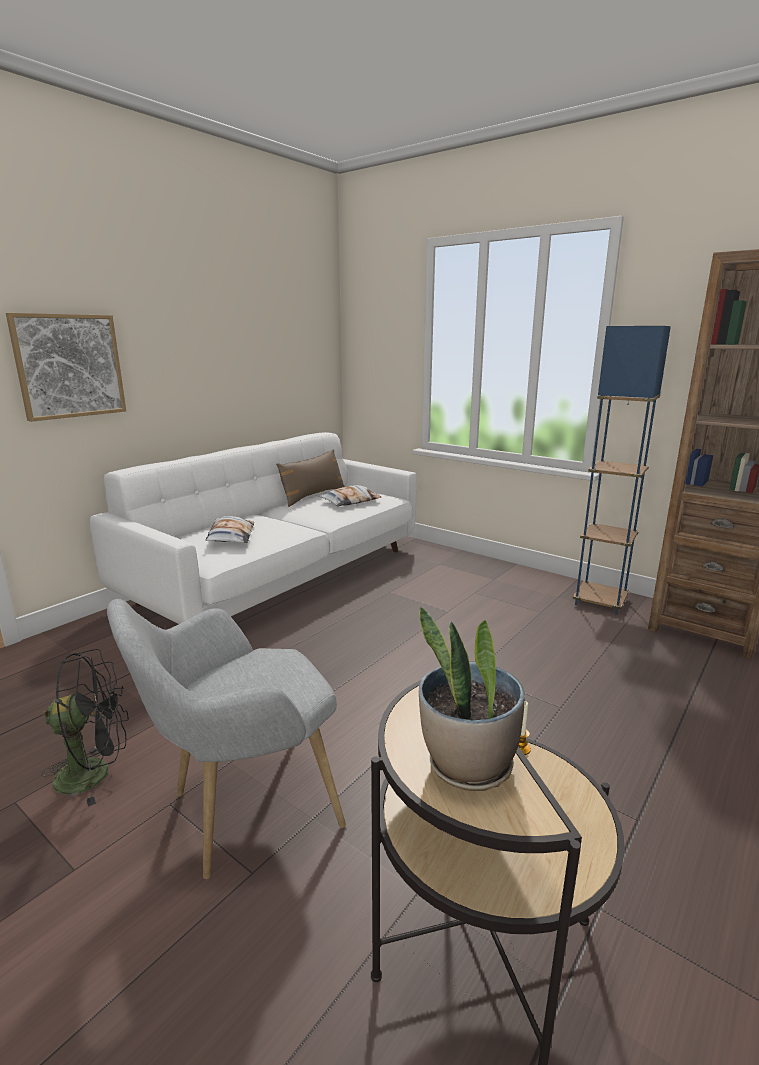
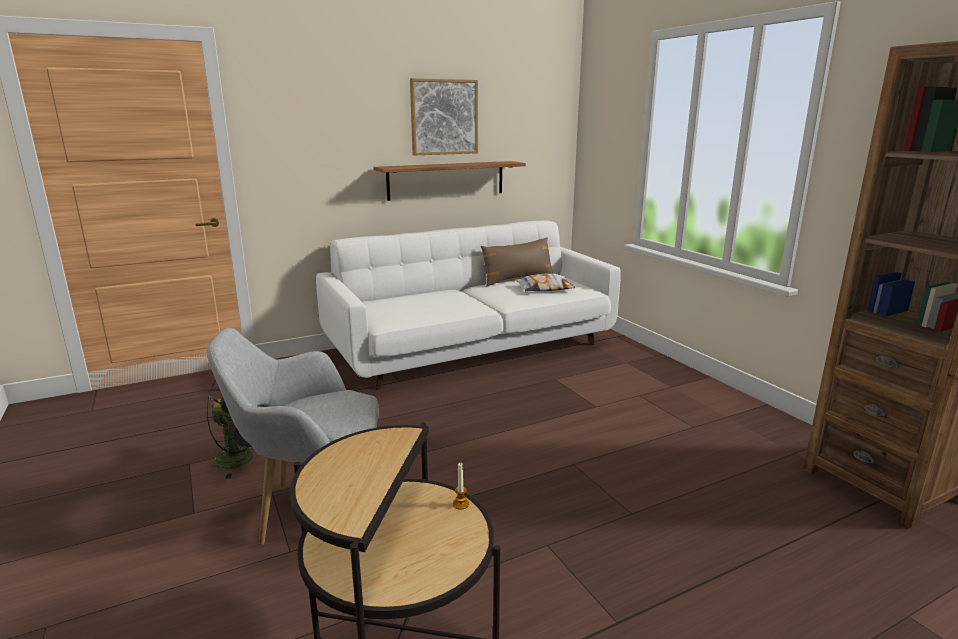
camera: 25 degrees right, 0 degrees up
picture [6,313,126,422] -> picture moved to [410,78,478,155]
pillow [206,516,254,543] -> none
potted plant [419,607,525,791] -> none
blue floor lamp [573,326,671,615] -> none
none -> shelf [373,161,526,201]

